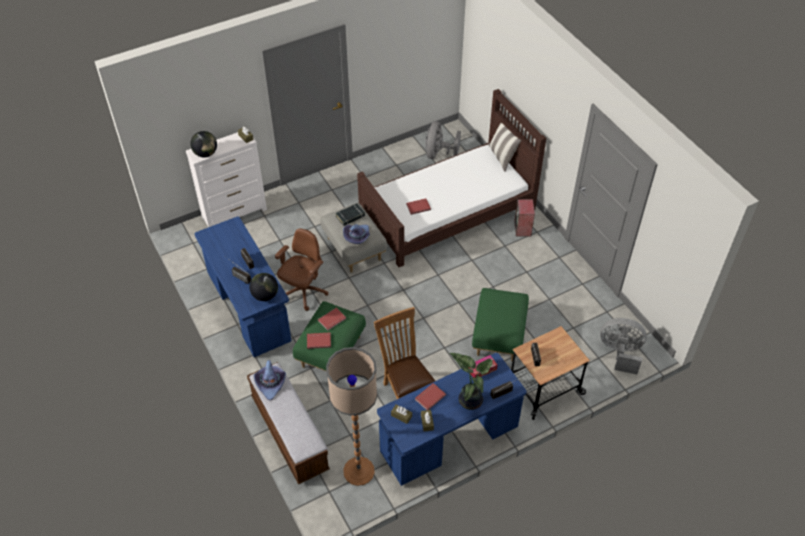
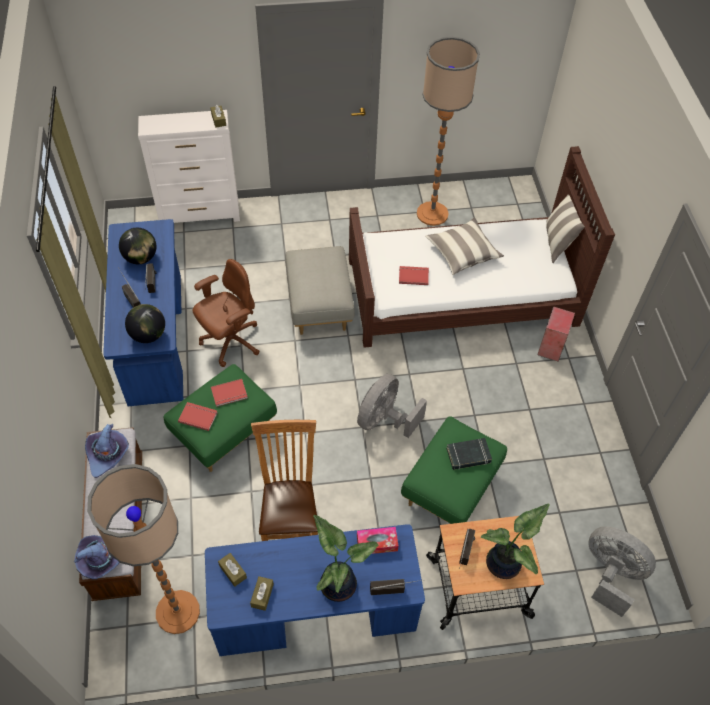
camera: 20 degrees right, 5 degrees up
globe [190,131,217,157] -> globe moved to [119,228,157,264]
black book [335,204,365,226] -> black book moved to [446,438,492,470]
purple hat [343,224,370,244] -> purple hat moved to [74,535,120,579]
red book [415,383,446,410] -> none
grey fan [425,121,461,159] -> grey fan moved to [357,374,427,438]
none -> floor lamp [417,37,480,226]
none -> pillow [425,218,504,275]
none -> potted plant [481,503,550,579]

